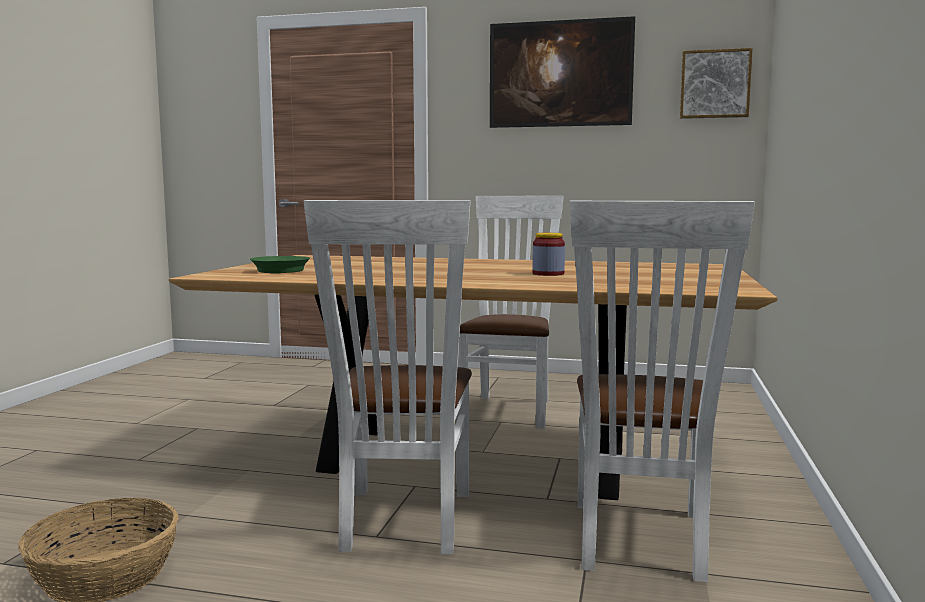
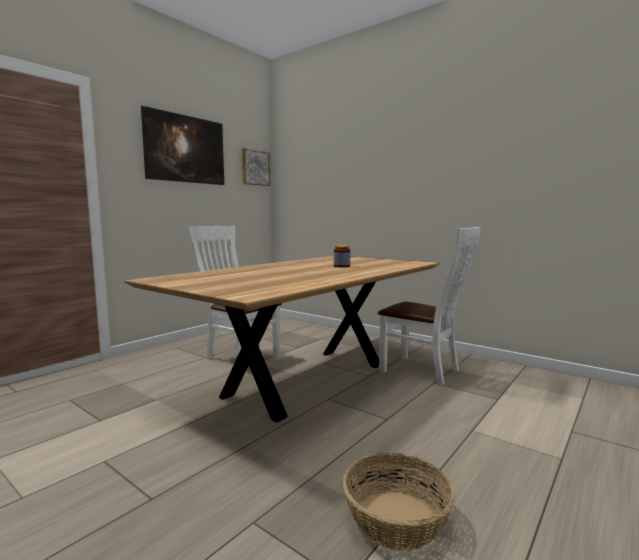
camera: 65 degrees left, 0 degrees up
green frying pan [250,256,310,273] -> none
white chair [303,200,472,554] -> none

